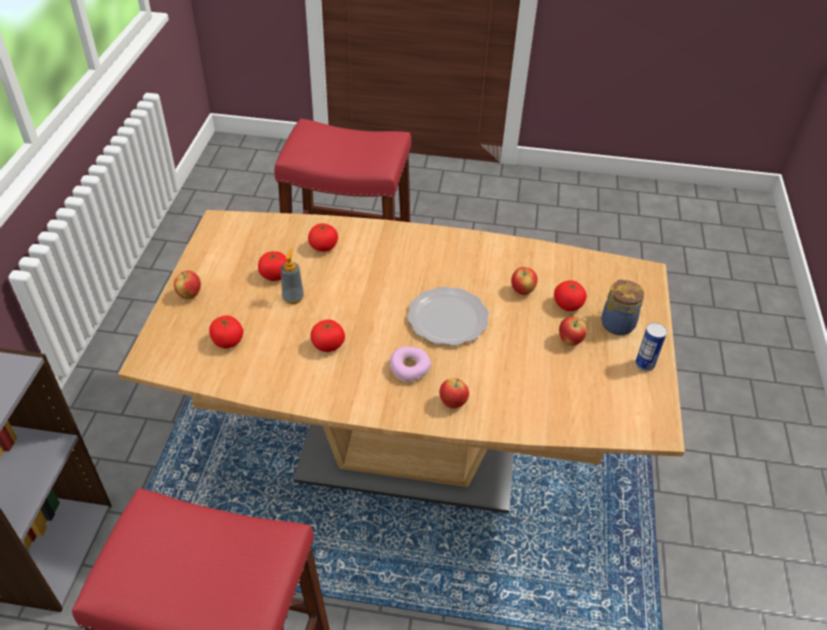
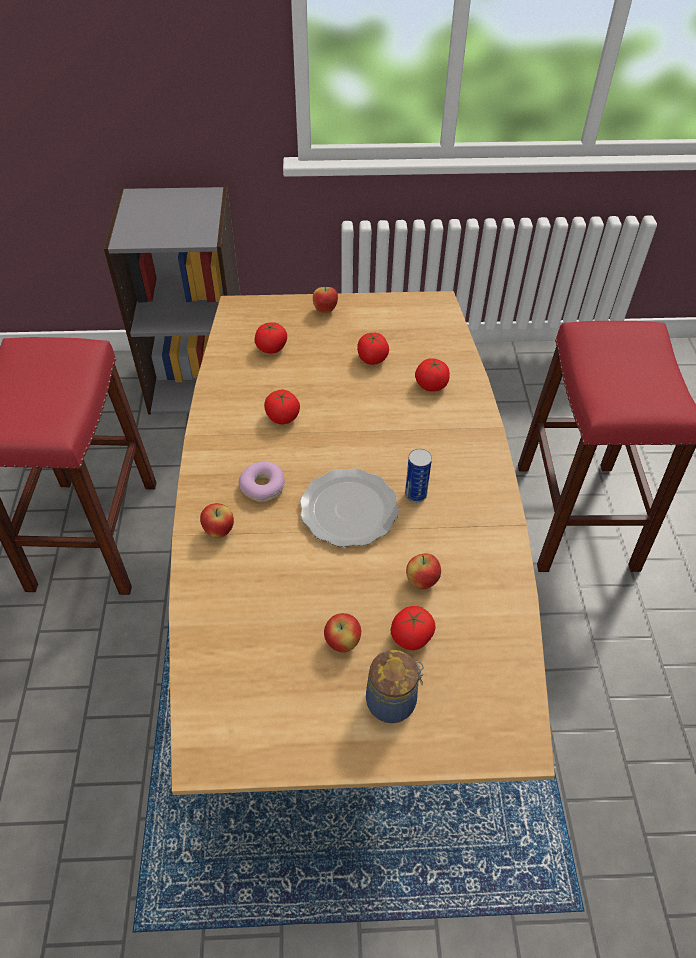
camera: 80 degrees right, 5 degrees up
soap dispenser [281,248,304,304] -> none
can [635,323,667,371] -> can moved to [405,449,432,503]

